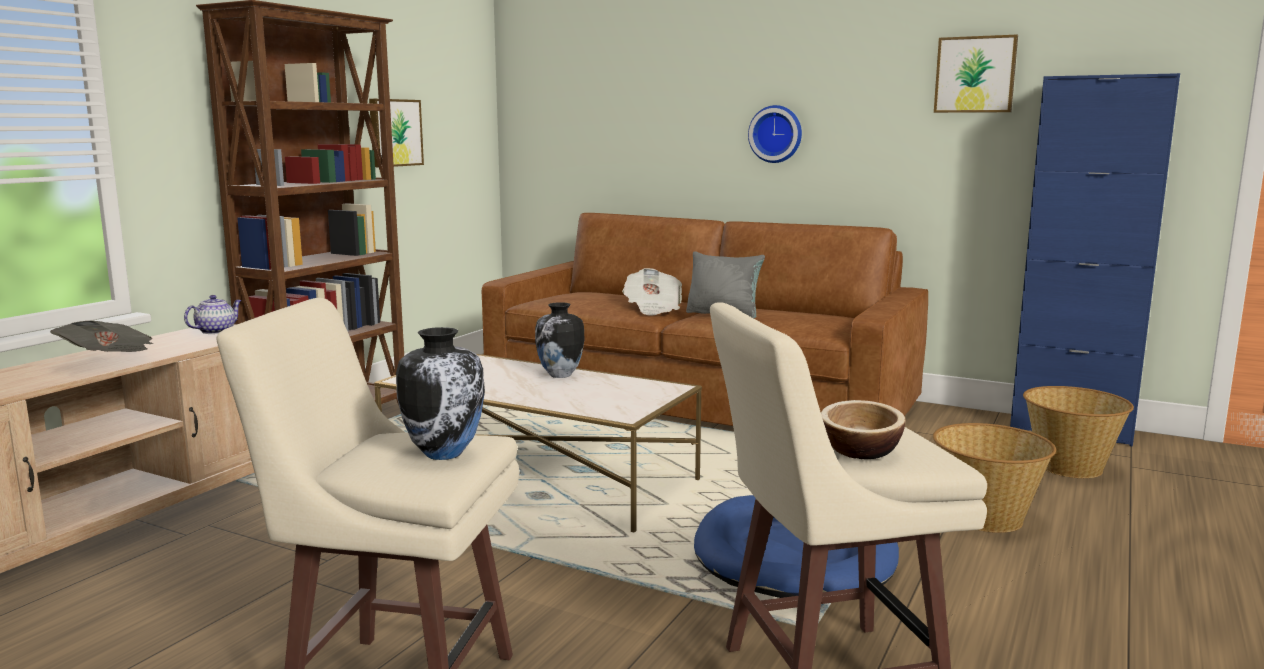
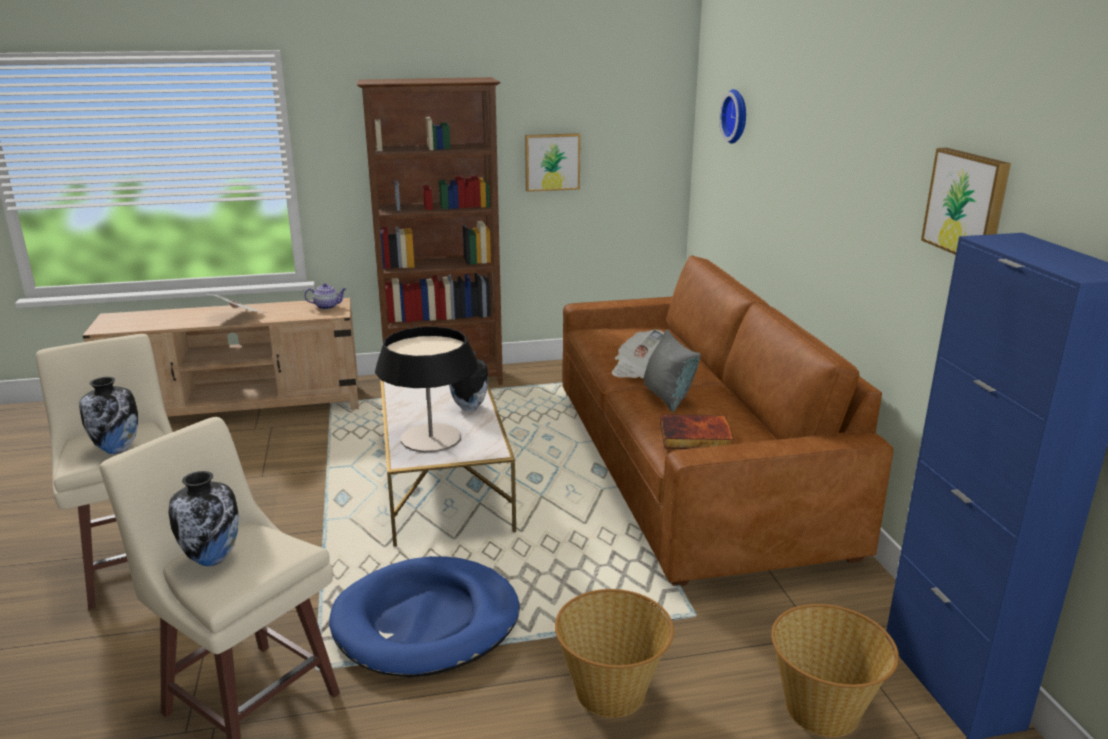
camera: 50 degrees right, 10 degrees up
wall clock [748,105,802,163] -> wall clock moved to [719,89,746,144]
bowl [821,400,906,459] -> vase [169,471,239,566]
none -> table lamp [375,326,477,452]
none -> book [660,414,734,449]

